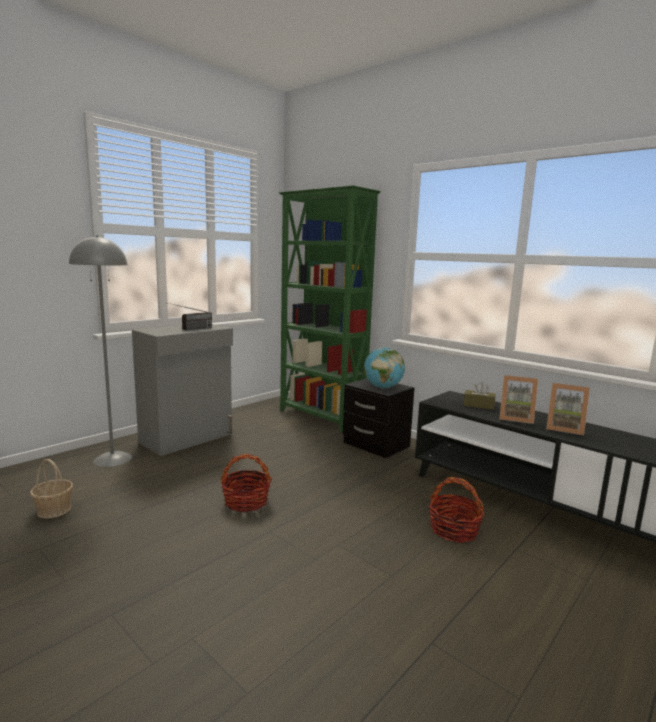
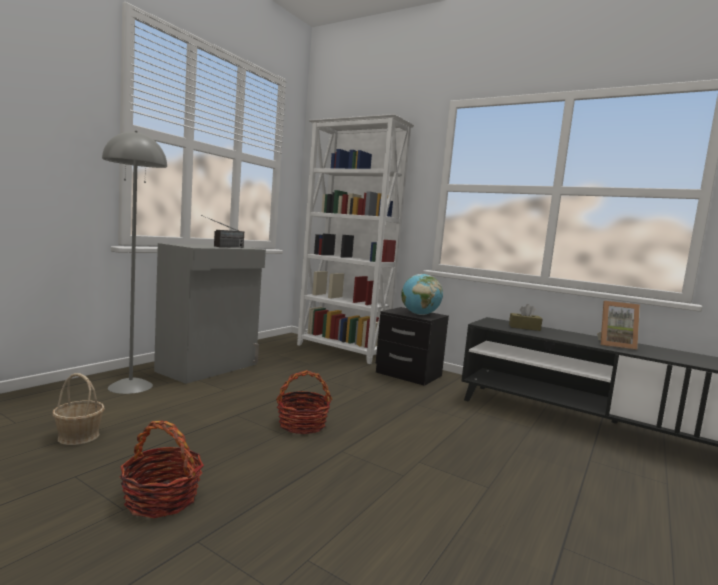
camera: 10 degrees left, 5 degrees down
green bookcase [279,185,381,433] -> white bookcase [297,114,415,364]
basket [429,477,484,543] -> basket moved to [120,421,204,518]
picture frame [499,375,538,424] -> none

